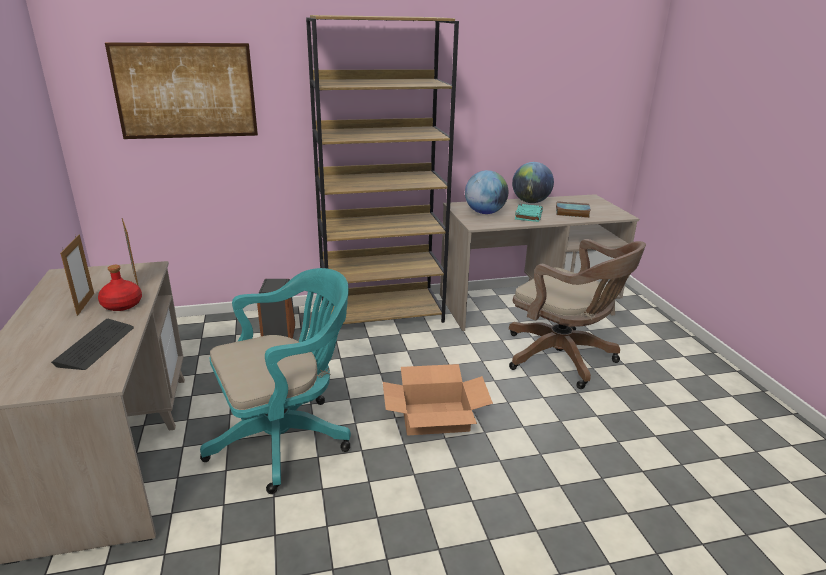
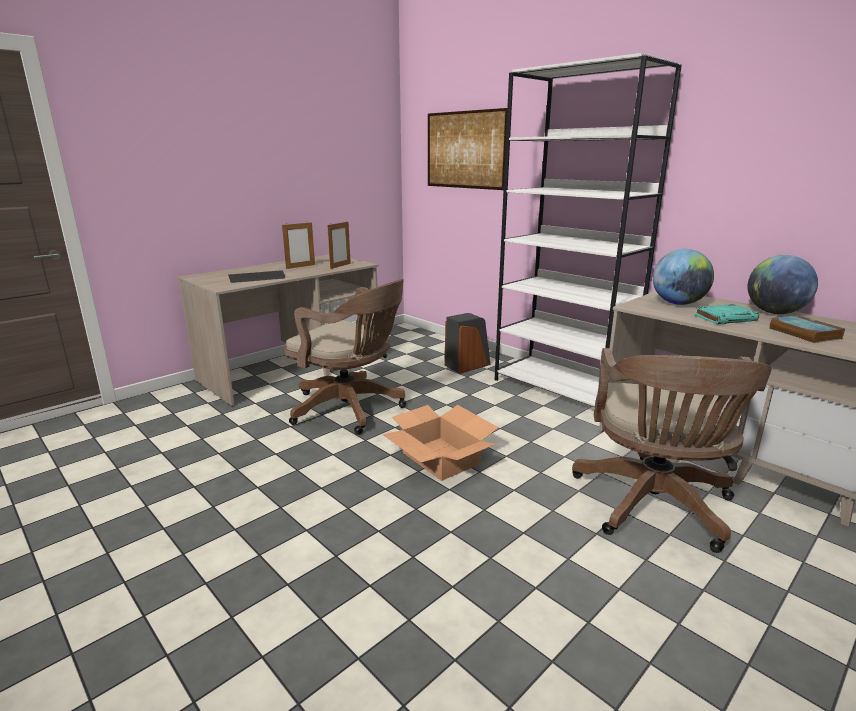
camera: 60 degrees right, 5 degrees down
red bottle [98,265,142,311] -> none
turquoise office chair [200,268,351,494] -> brown office chair [284,279,406,435]
brown bookcase [306,15,459,324] -> white bookcase [495,53,682,406]

